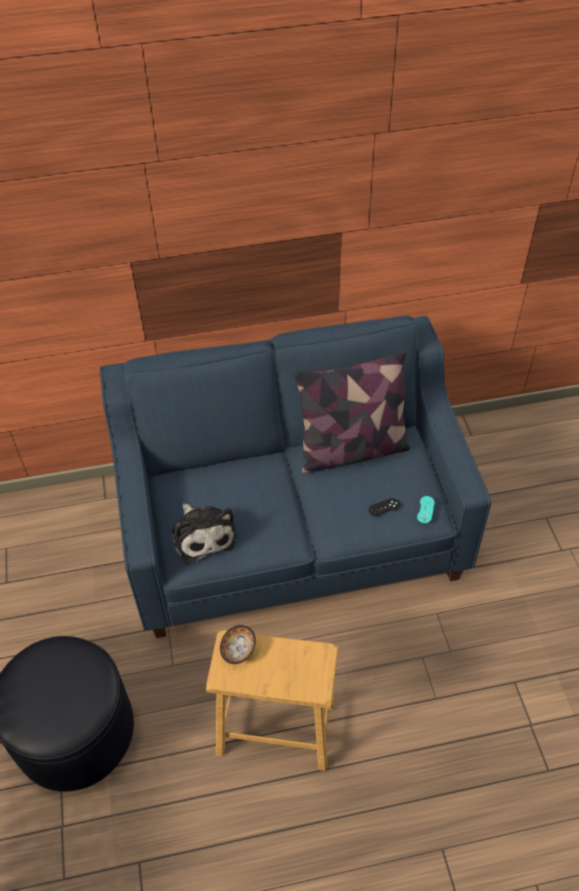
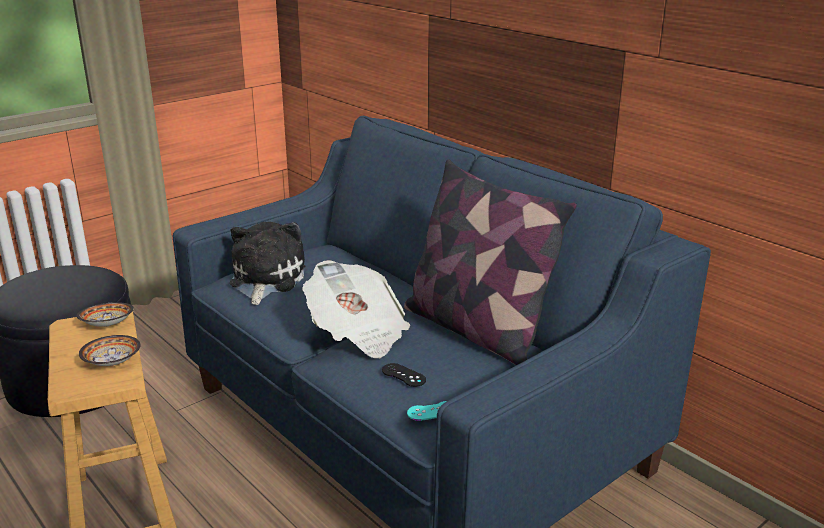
camera: 60 degrees right, 25 degrees down
plush toy [172,503,236,564] -> plush toy turned 150 degrees clockwise [230,222,305,305]
none -> bowl [79,335,141,366]
none -> newspaper [302,260,410,358]

